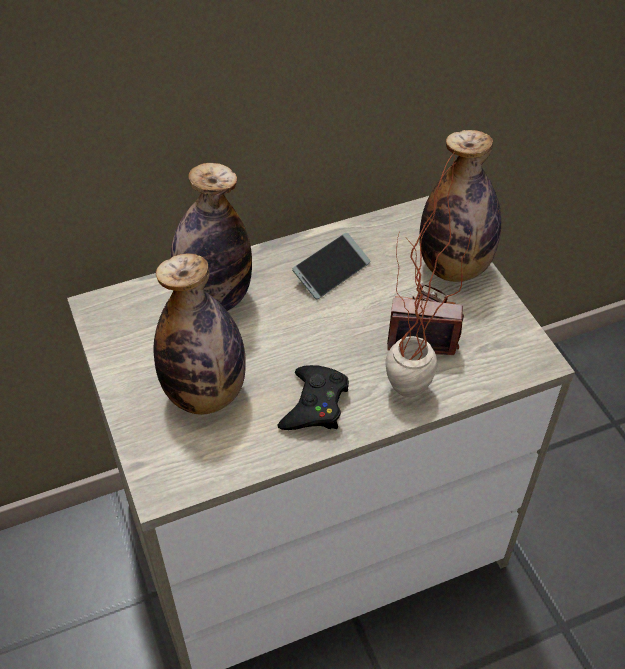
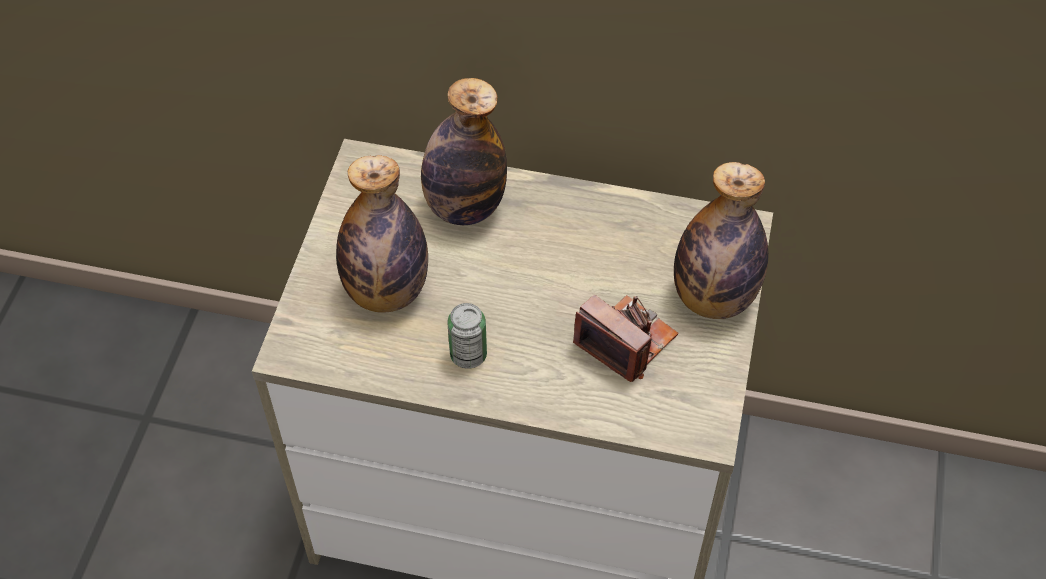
camera: 35 degrees right, 5 degrees up
black game controller [277,365,349,430] -> can [448,303,487,369]
phone [292,233,370,299] -> none
potted plant [385,153,471,397] -> none

